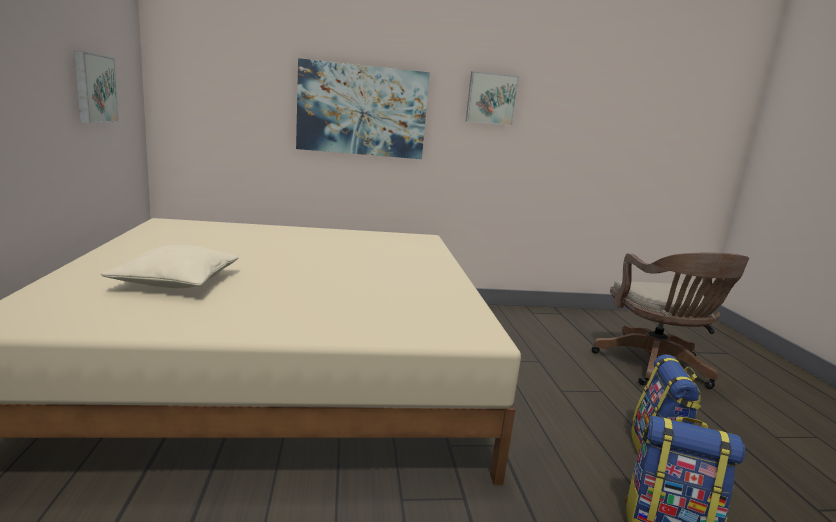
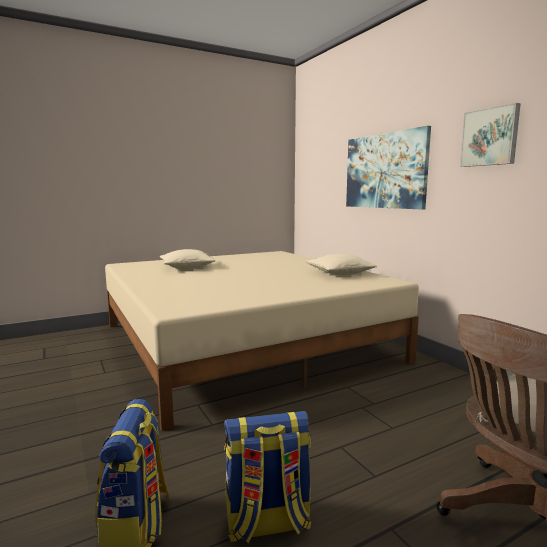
camera: 70 degrees right, 5 degrees down
picture [74,51,119,123] -> none
none -> beige pillow [306,254,377,275]

